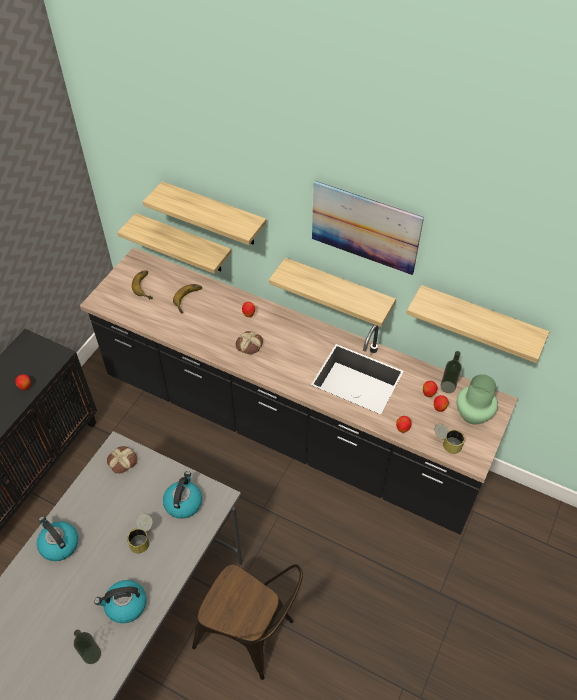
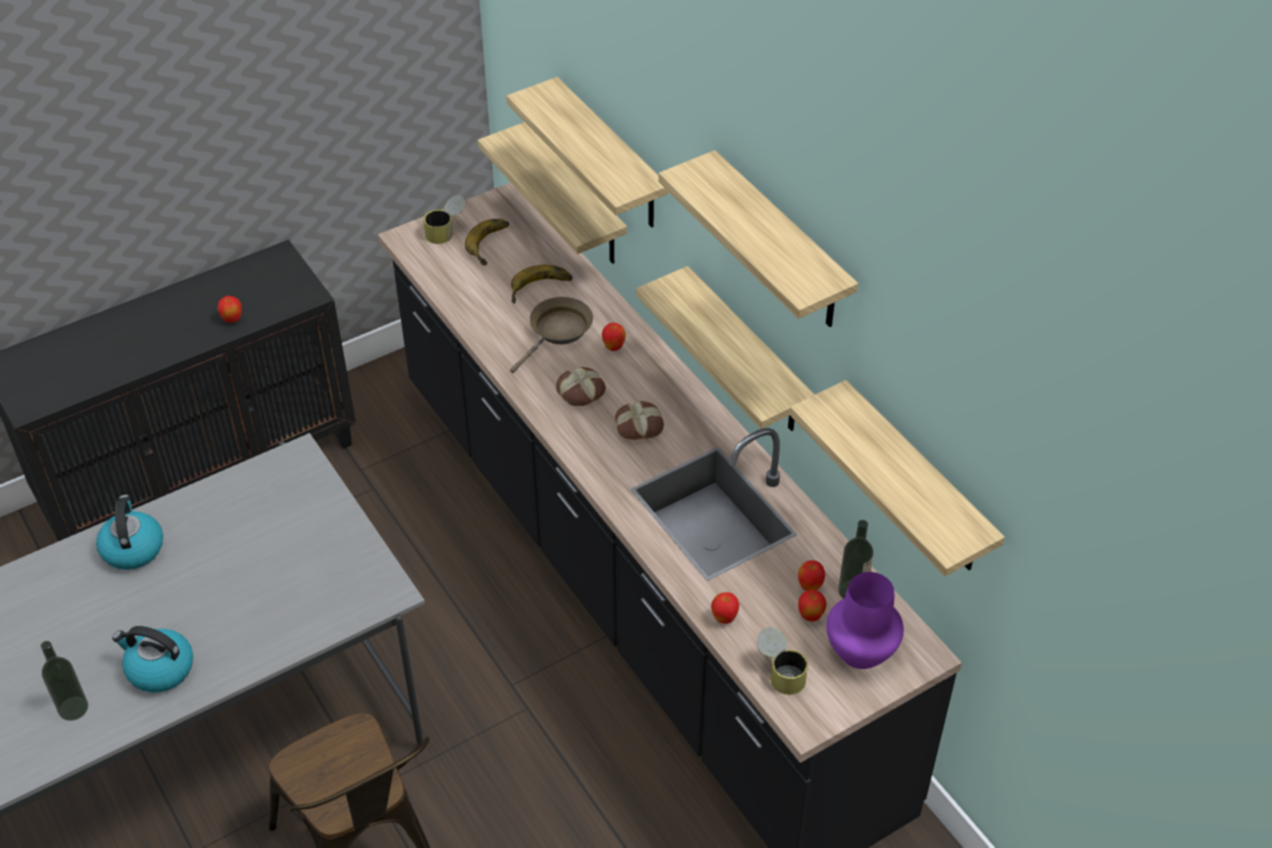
camera: 30 degrees right, 5 degrees down
bread [107,446,138,474] -> bread moved to [615,401,664,440]
can [127,514,153,554] -> can moved to [423,195,466,244]
kettle [163,471,202,519] -> none
picture [312,181,424,275] -> shelf [658,150,858,327]
green vase [456,374,498,424] -> purple vase [826,572,904,669]
none -> brown frying pan [510,297,593,373]

